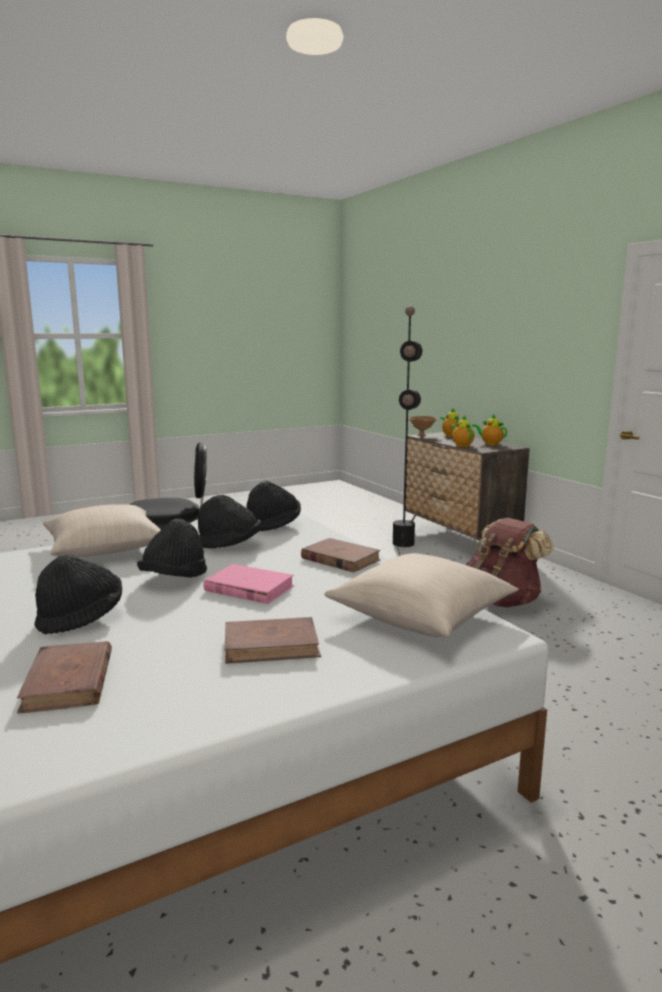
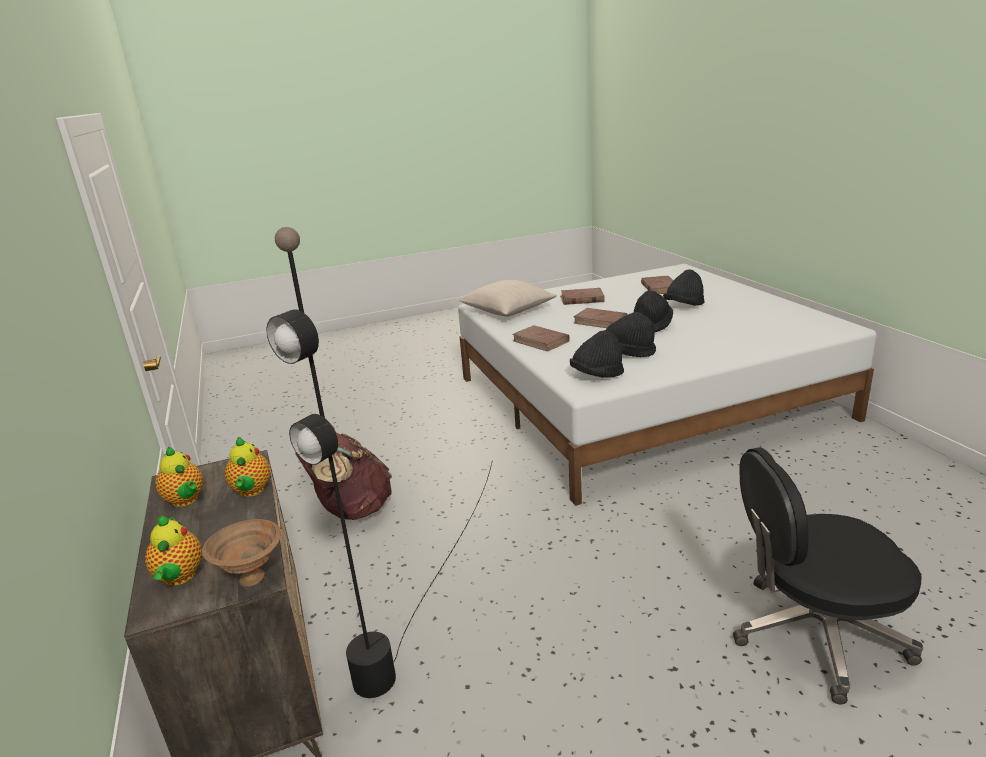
camera: 170 degrees left, 10 degrees up
beige pillow [43,504,160,557] -> none
pink book [203,564,294,604] -> brown book [574,308,627,328]

